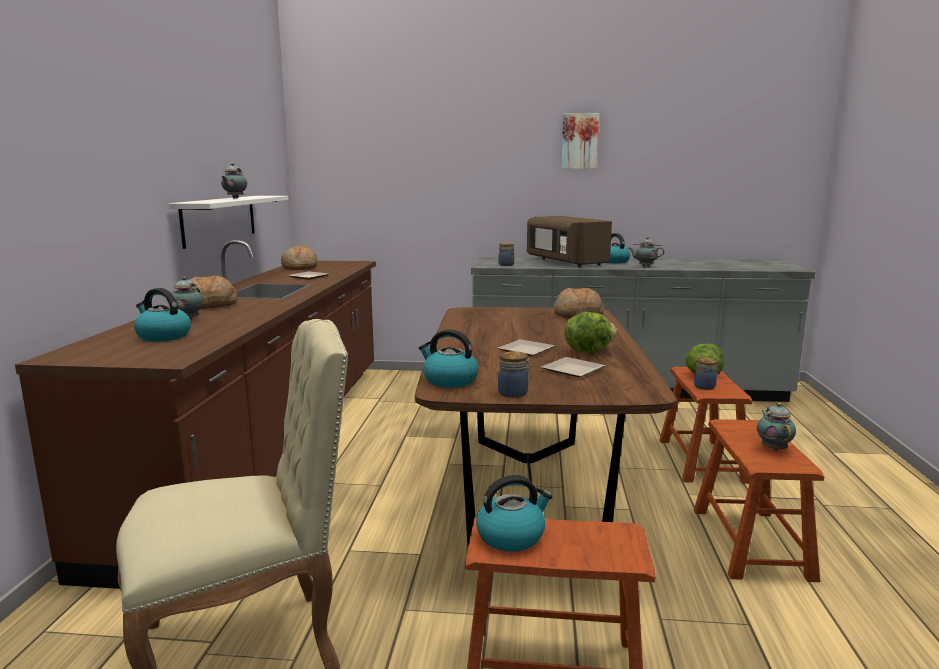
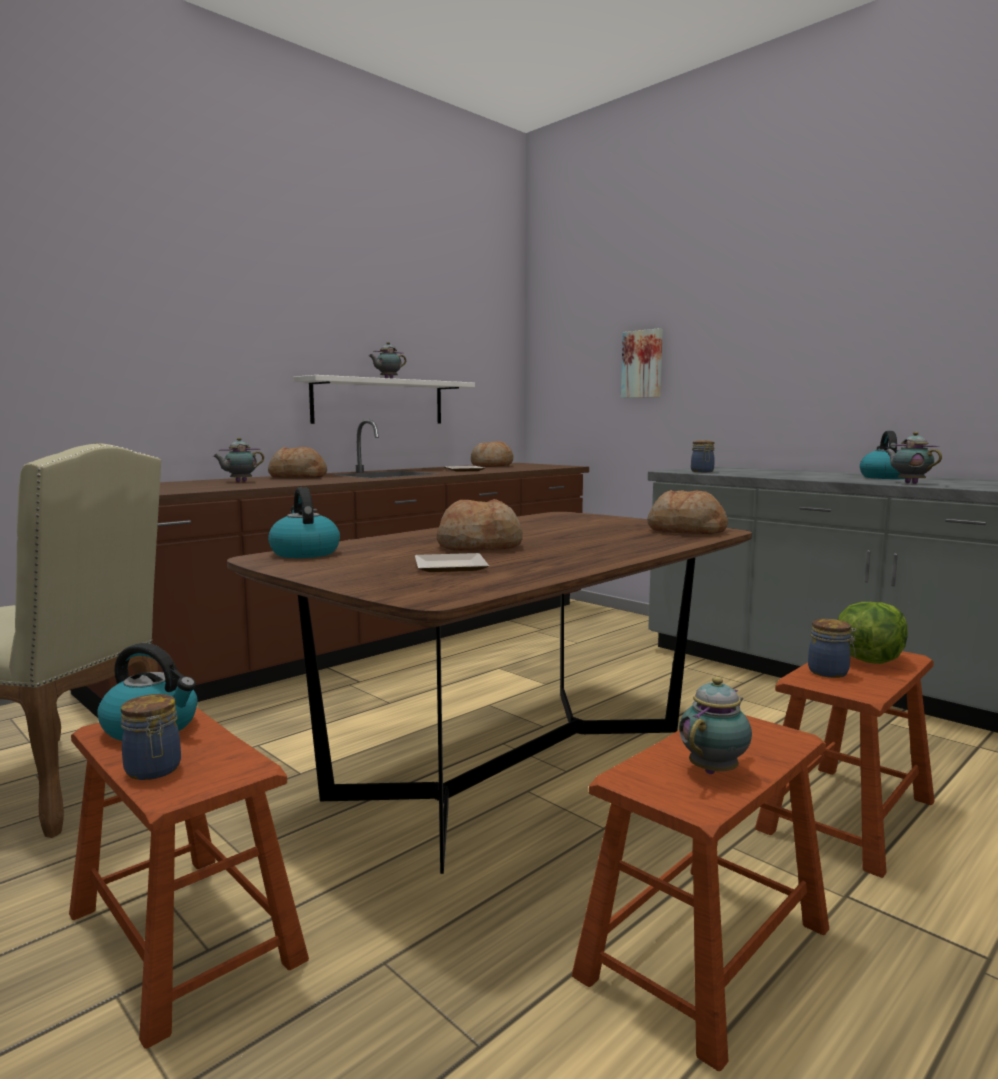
camera: 40 degrees right, 5 degrees down
kettle [134,288,191,342] -> none
plate [498,339,554,356] -> bread [436,499,523,551]
jar [498,351,532,398] -> jar moved to [121,694,181,780]
brown microwave [527,216,612,267] -> none
picture [561,113,599,169] -> picture moved to [621,328,663,398]
lettuce [565,312,617,353] -> none

